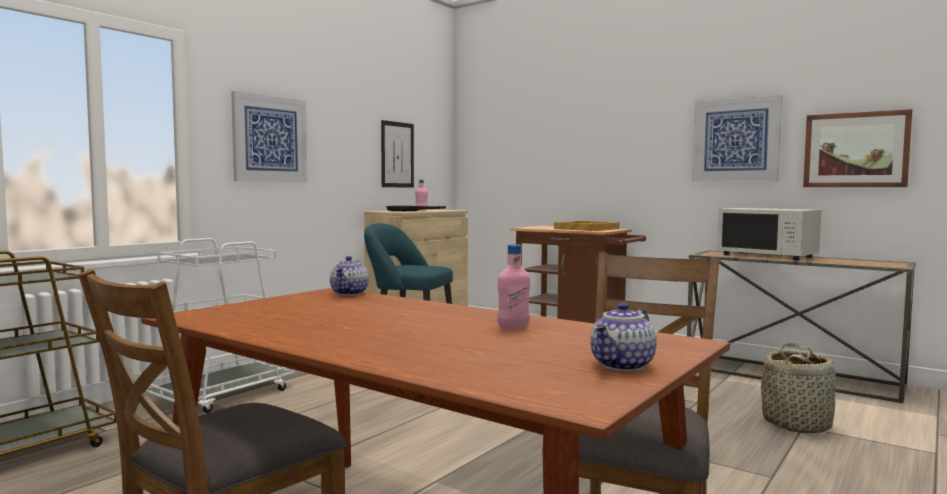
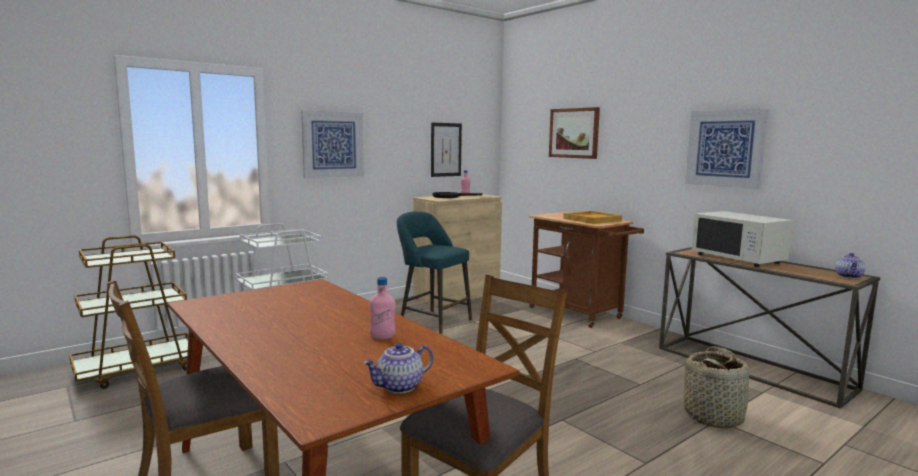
camera: 15 degrees right, 5 degrees up
teapot [330,256,369,296] -> teapot moved to [835,253,865,279]
picture [803,109,912,187] -> picture moved to [549,107,600,159]

